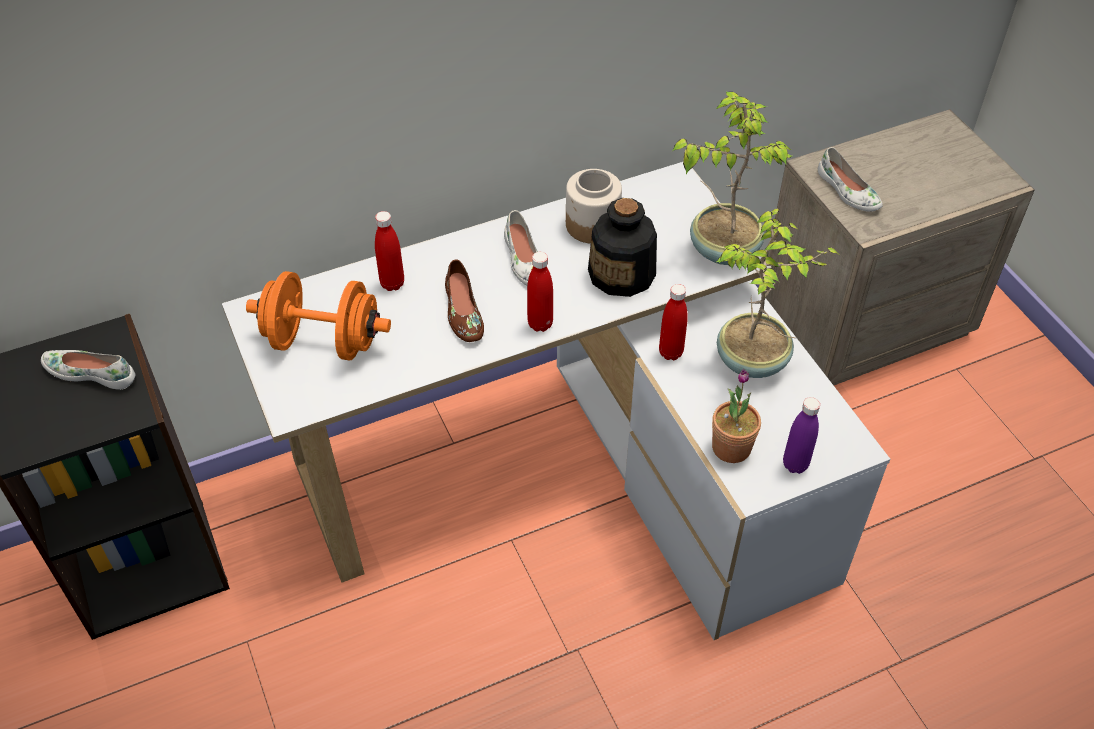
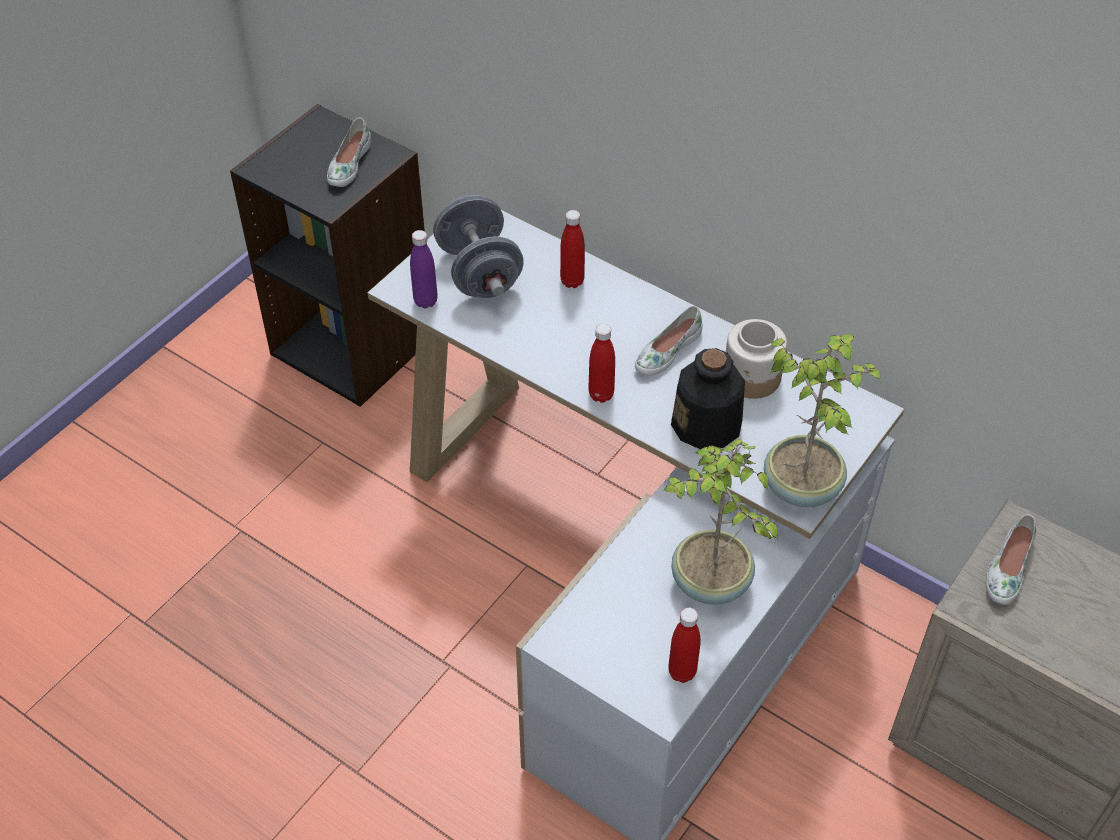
camera: 60 degrees right, 0 degrees up
white shoe [41,350,135,390] -> white shoe turned 150 degrees counterclockwise [327,118,371,187]
orange dumbbell [246,271,391,360] -> grey dumbbell [433,195,524,298]
brown shoe [445,260,484,342] -> none
red bottle [659,284,688,360] -> red bottle moved to [668,608,700,683]
potted plant [712,369,761,463] -> none
purple bottle [783,397,820,474] -> purple bottle moved to [410,230,438,308]

